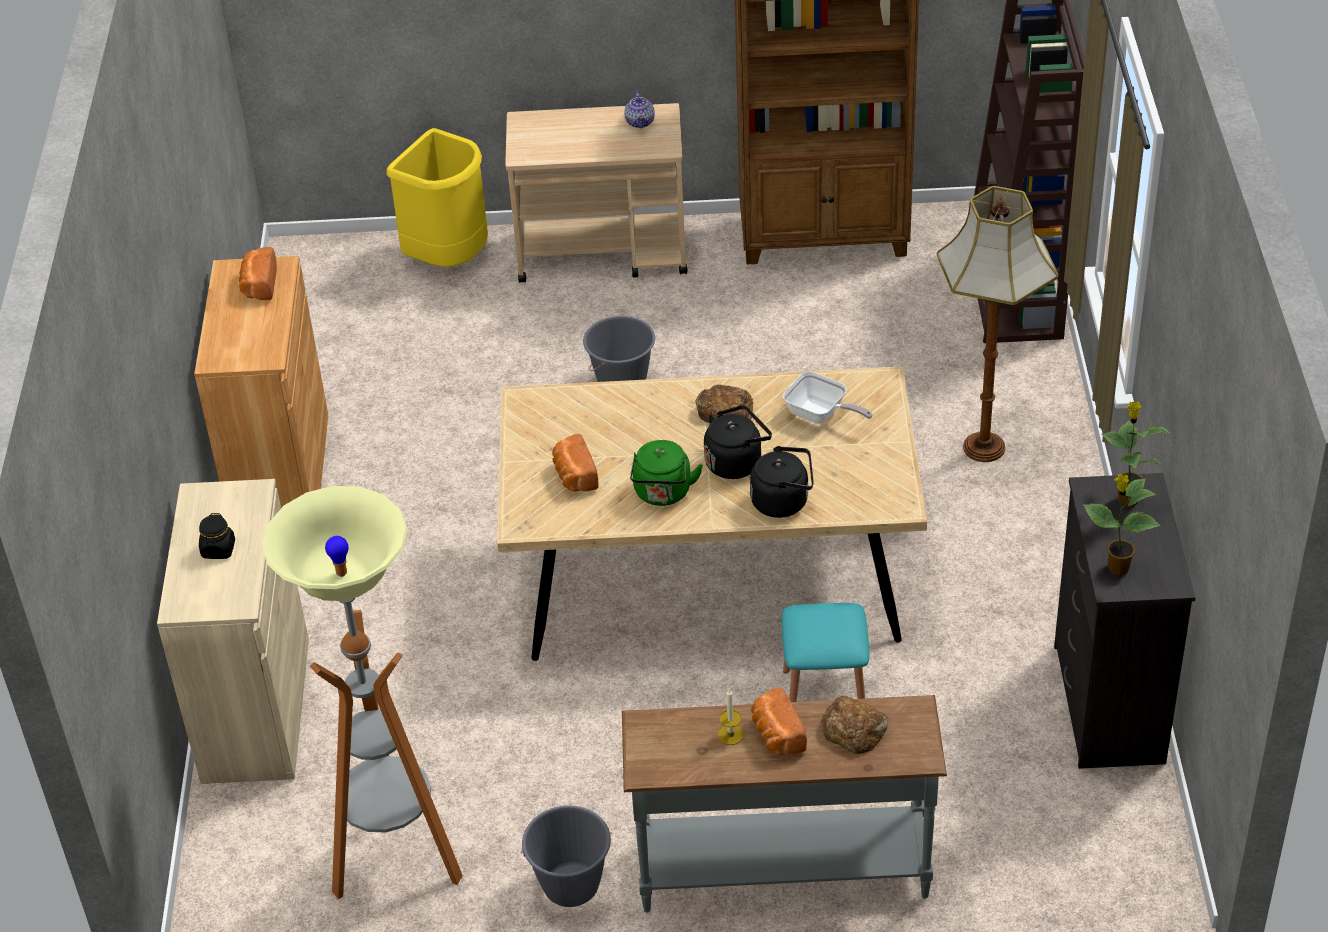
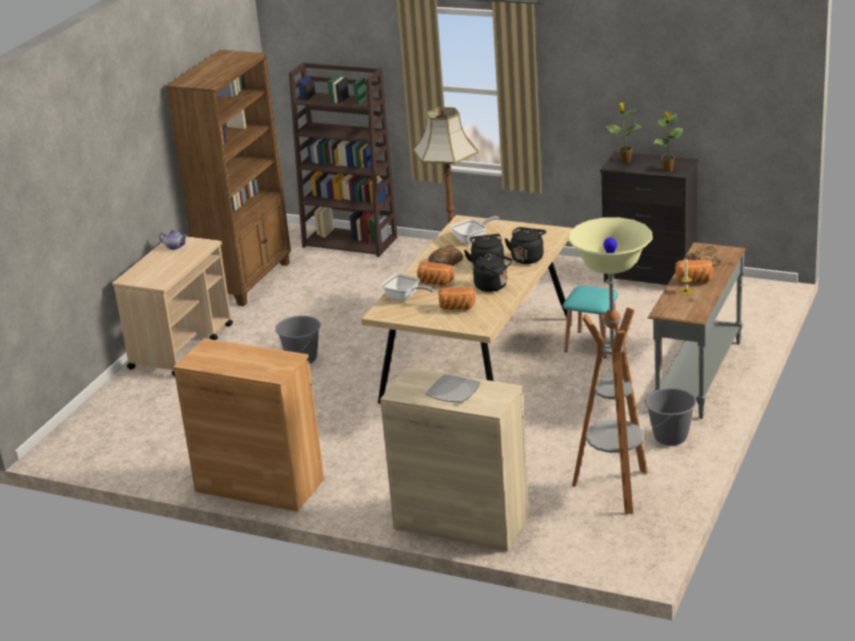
camera: 65 degrees left, 15 degrees down
black jar [199,513,235,559] -> plate [425,374,481,403]
bread [239,247,277,300] -> bread moved to [417,262,454,286]
yellow trash can [386,128,488,267] -> none
green kettle [630,440,703,506] -> black kettle [473,253,513,292]
none -> frying pan [381,274,434,301]

